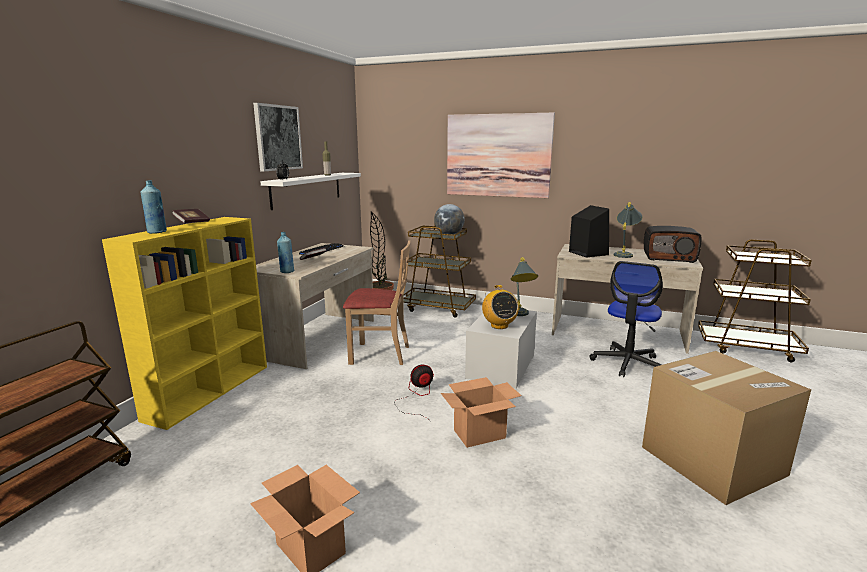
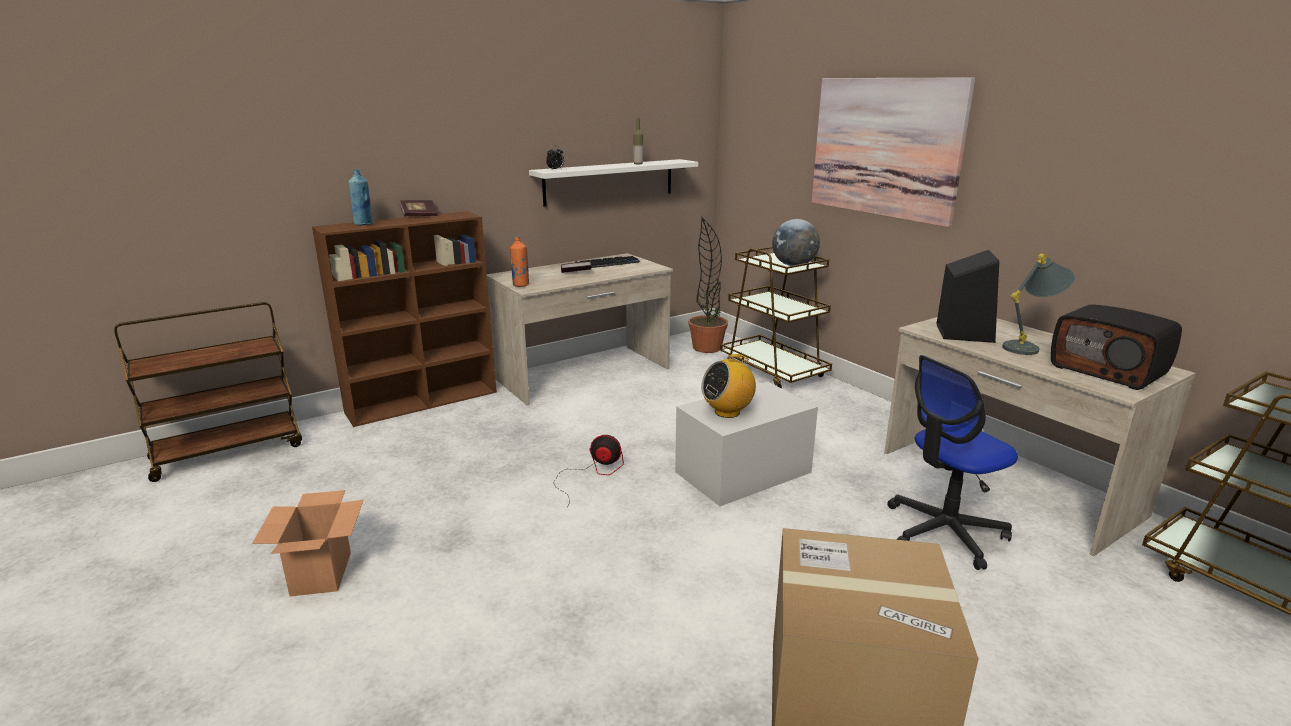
camera: 35 degrees right, 5 degrees up
yellow bookcase [102,217,267,430] -> brown bookcase [312,211,497,427]
picture [253,103,303,171] -> none
blue bottle [277,232,294,273] -> orange bottle [510,236,529,287]
beige chair [343,240,410,365] -> none
cardboard box [441,377,522,448] -> none
radio [482,285,519,329] -> radio turned 45 degrees clockwise [701,354,756,418]
grey table lamp [511,257,538,316] -> none

